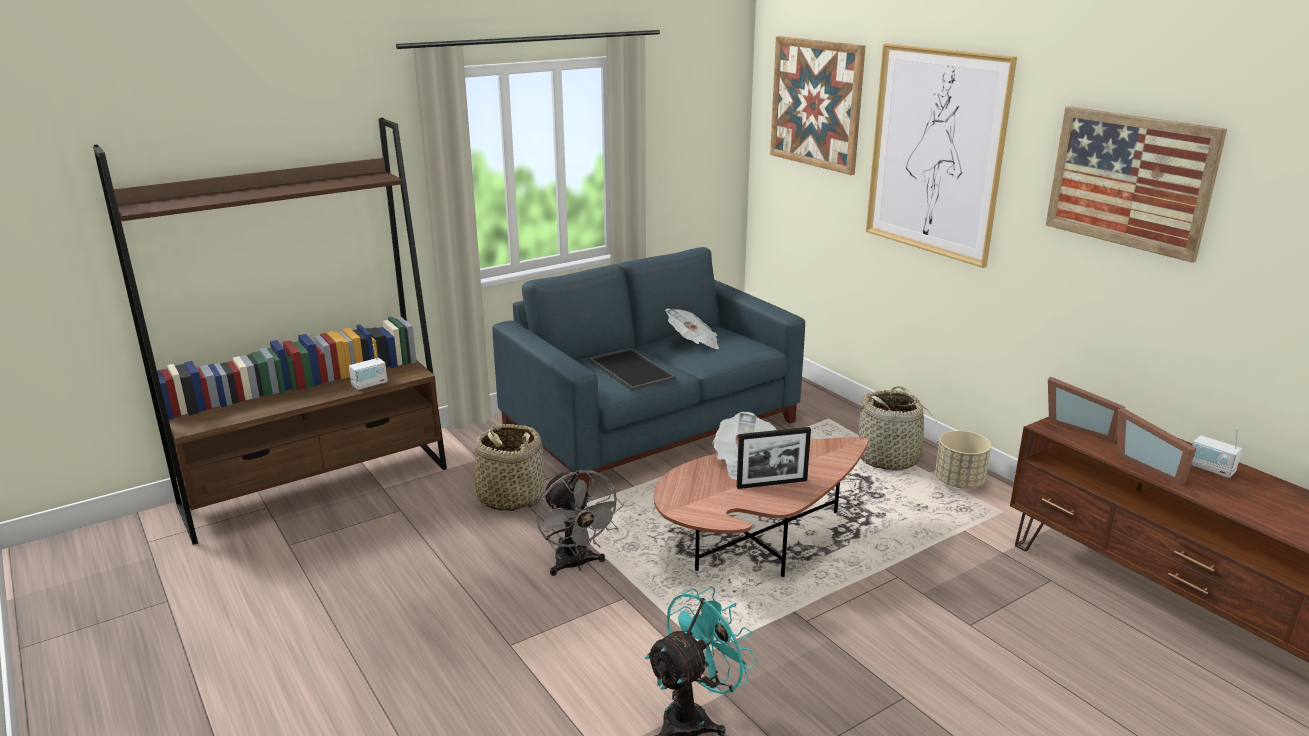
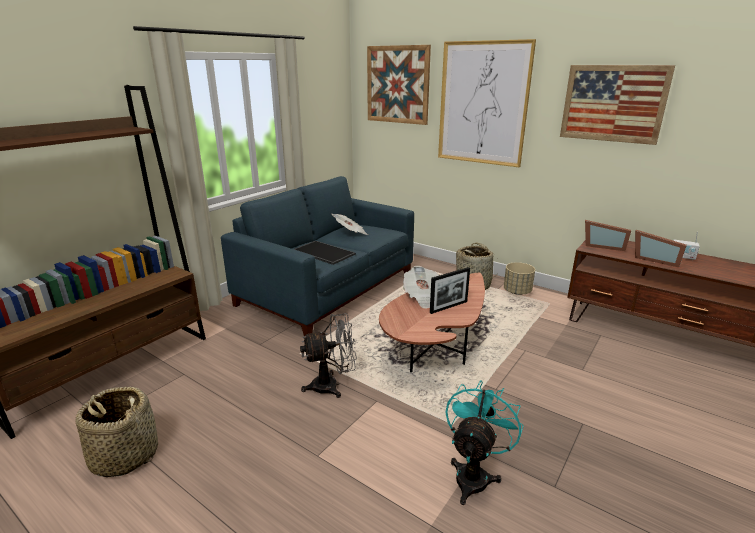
camera: 20 degrees left, 0 degrees up
radio [349,344,388,390] -> none
basket [475,424,544,511] -> basket moved to [75,387,158,478]
grey fan [536,470,623,576] -> grey fan turned 60 degrees counterclockwise [300,313,357,398]

